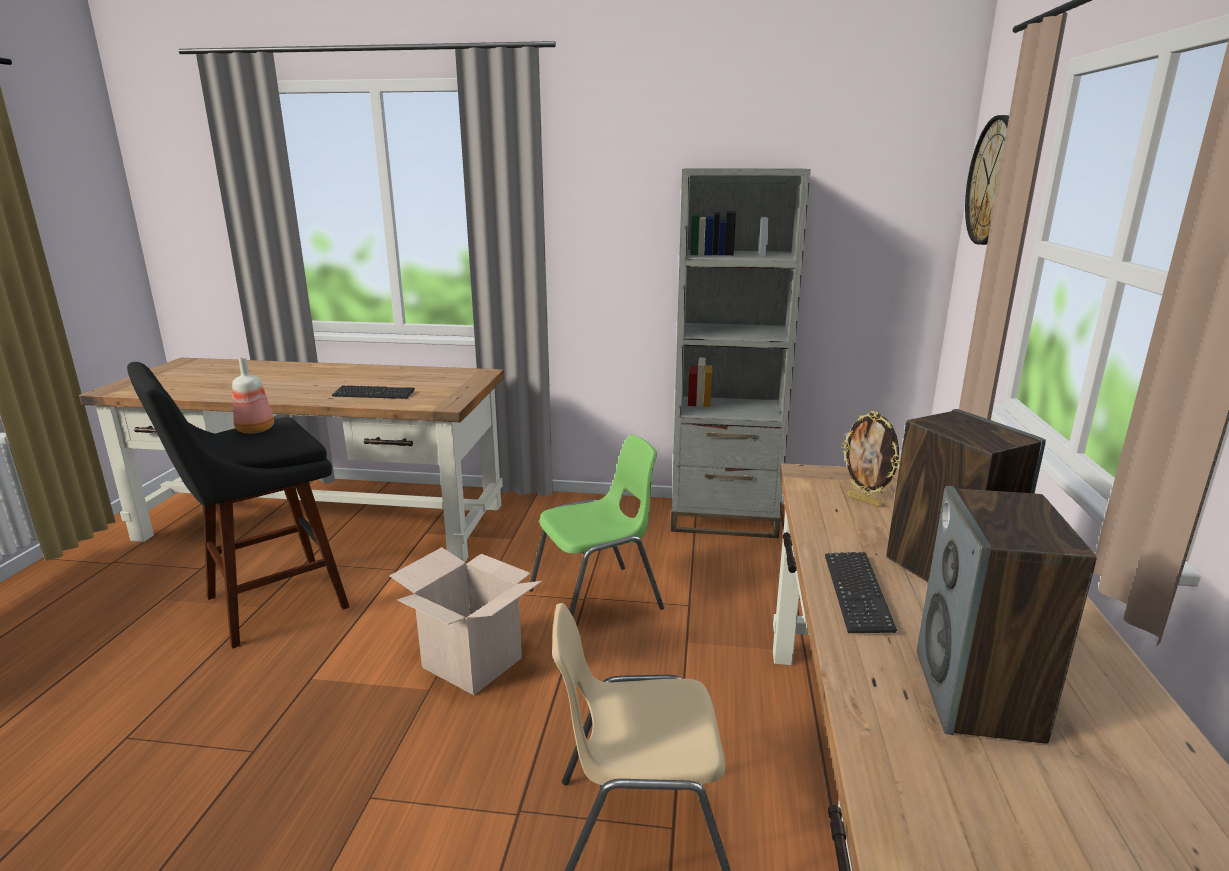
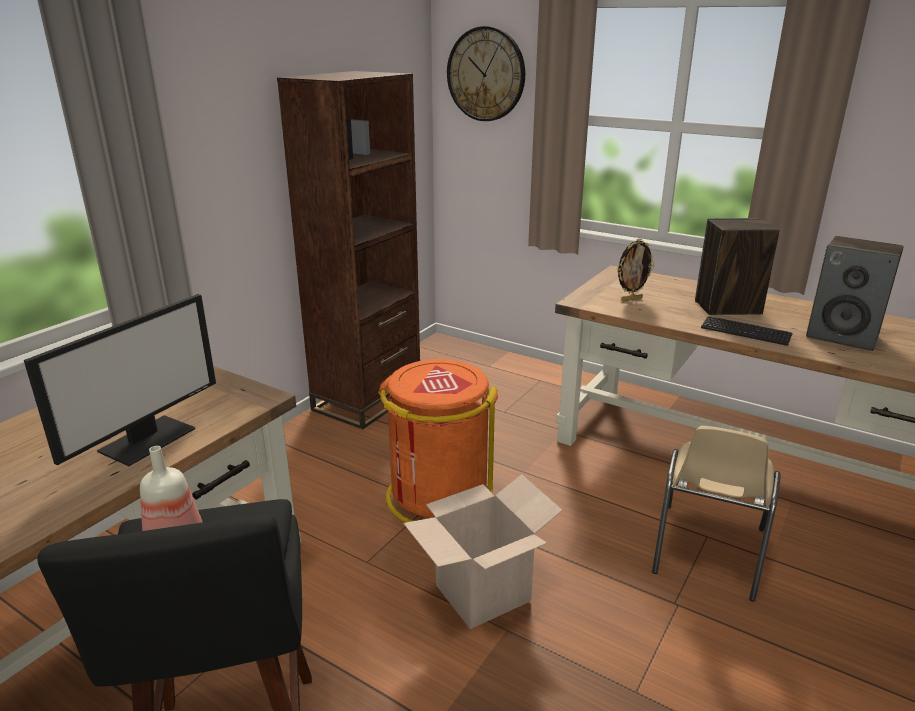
camera: 65 degrees left, 5 degrees up
keyboard [332,385,415,399] -> monitor [24,294,216,466]
green chair [529,435,664,616] -> orange trash can [378,359,498,523]
grey bookcase [671,168,811,538] -> brown bookcase [277,71,420,429]

